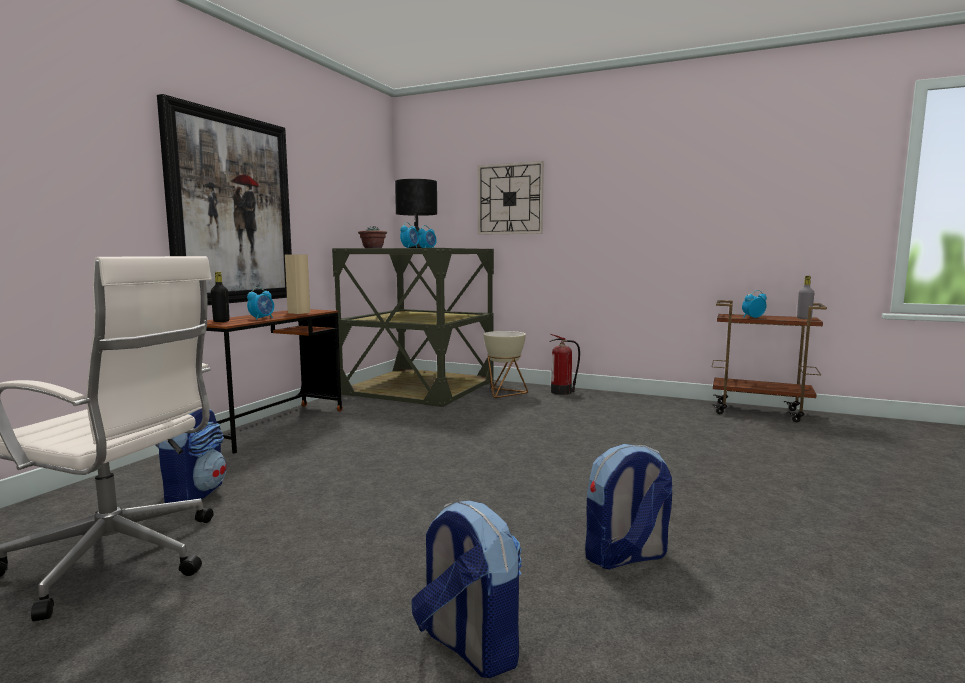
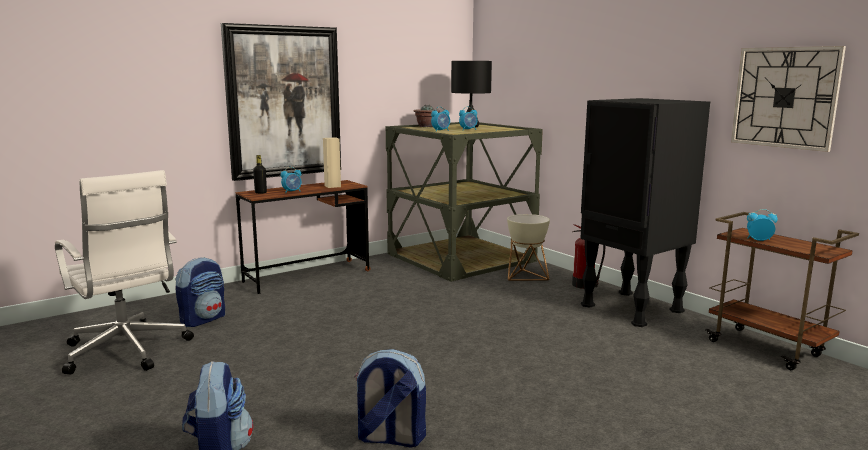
camera: 30 degrees right, 5 degrees up
wall clock [478,161,544,235] -> wall clock moved to [731,46,846,152]
grey bottle [797,276,814,319] -> none
none -> black cabinet [580,98,710,327]

